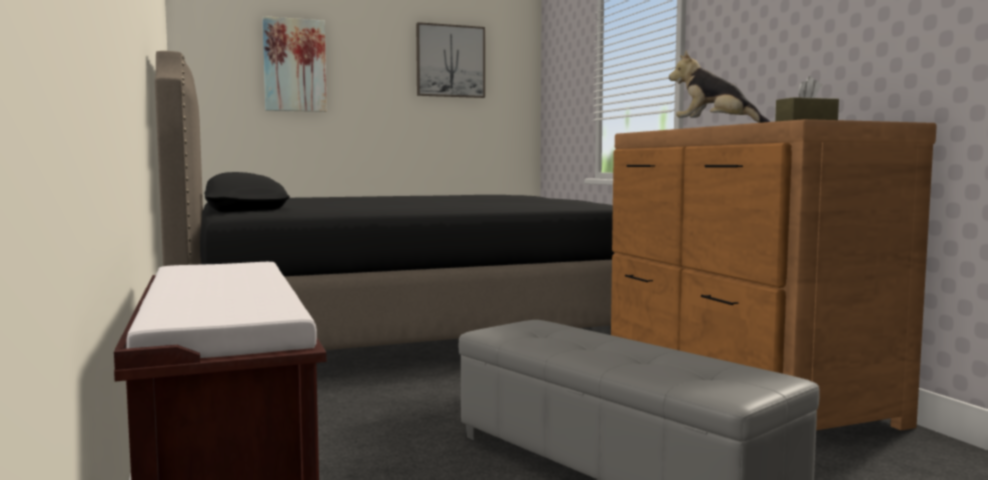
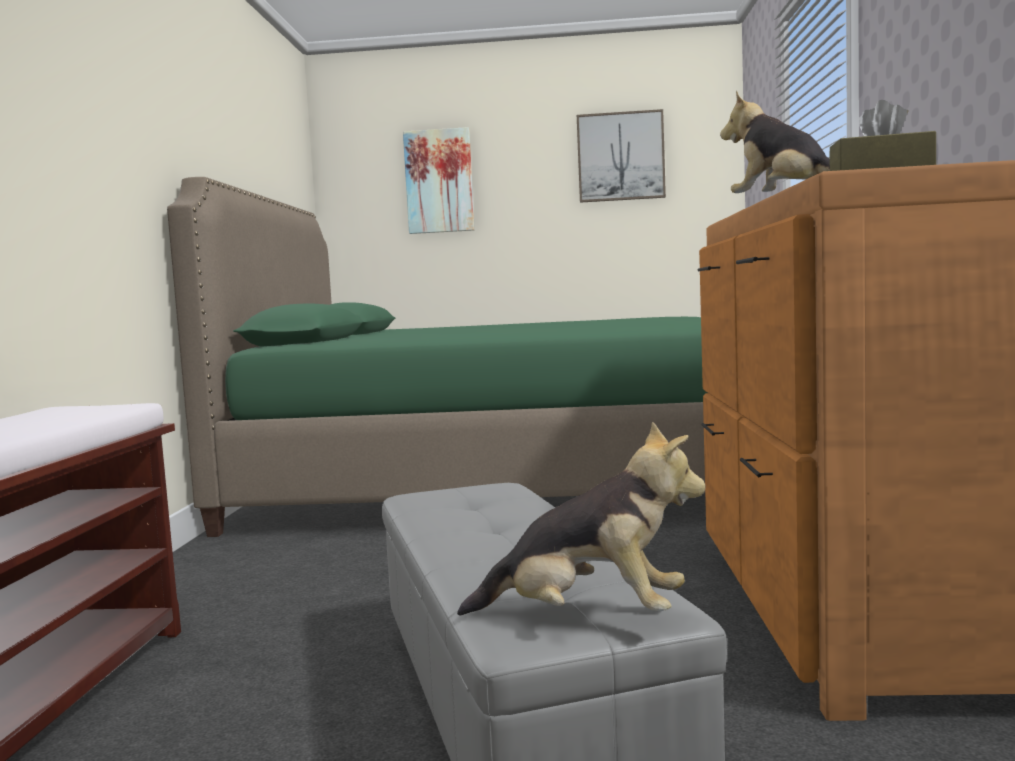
camera: 25 degrees right, 0 degrees up
black bed [155,51,614,350] -> green bed [167,177,707,537]
none -> plush toy [457,422,706,616]

